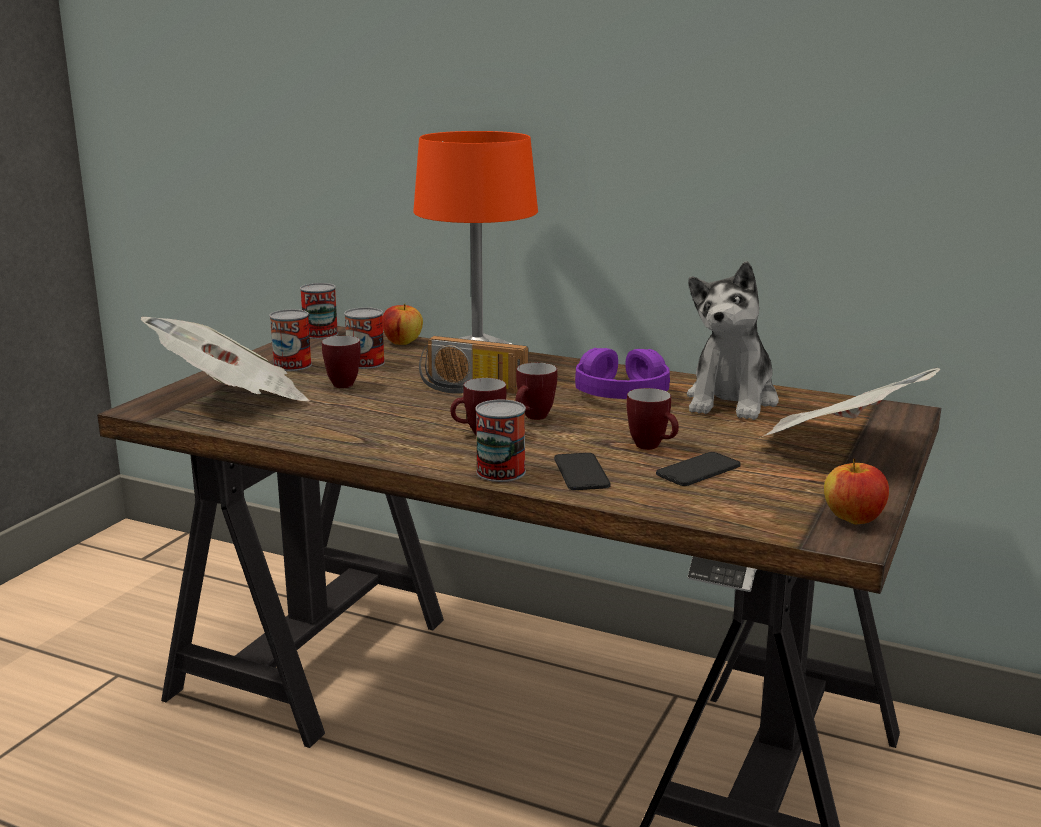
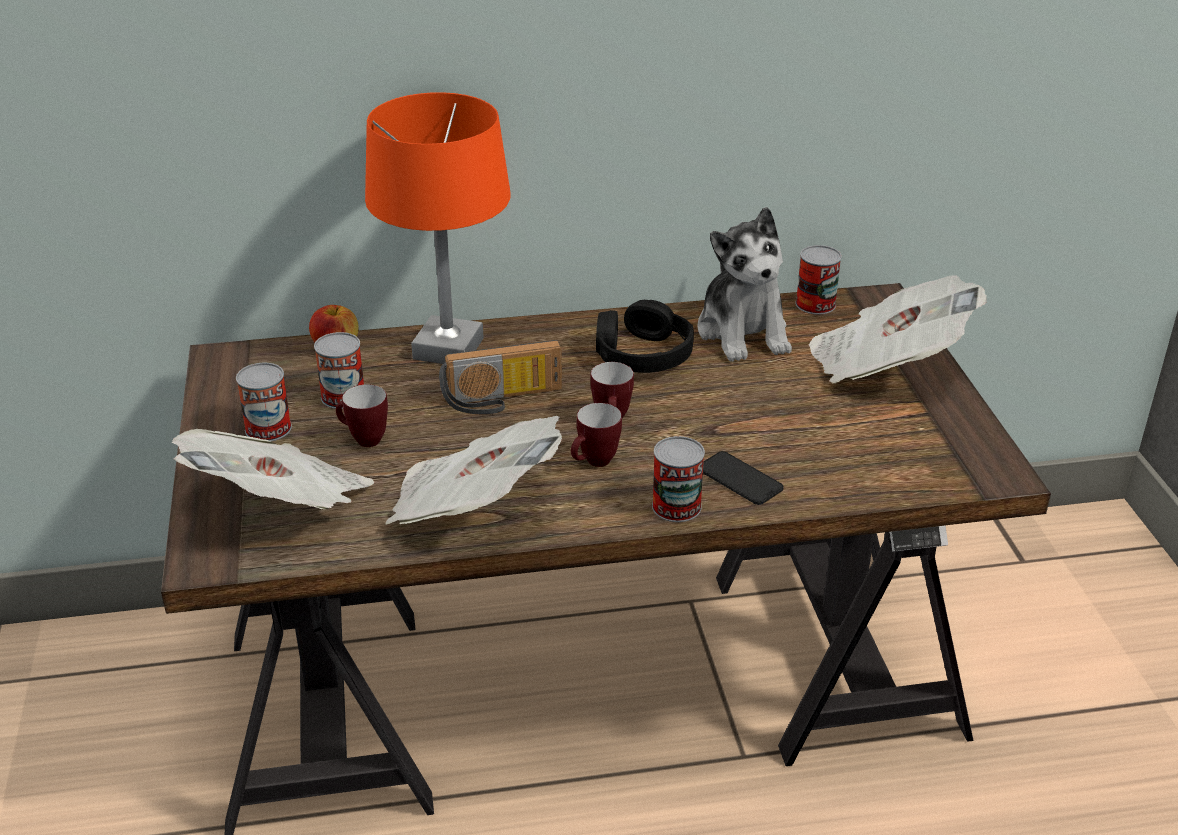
camera: 35 degrees left, 15 degrees up
can [300,283,338,339] -> can moved to [795,245,842,315]
purple headphones [575,348,670,399] -> black headphones [596,300,694,373]
mug [627,388,679,450] -> none
phone [656,452,741,486] -> none
apple [824,458,889,524] -> none
none -> newspaper [386,416,562,524]

